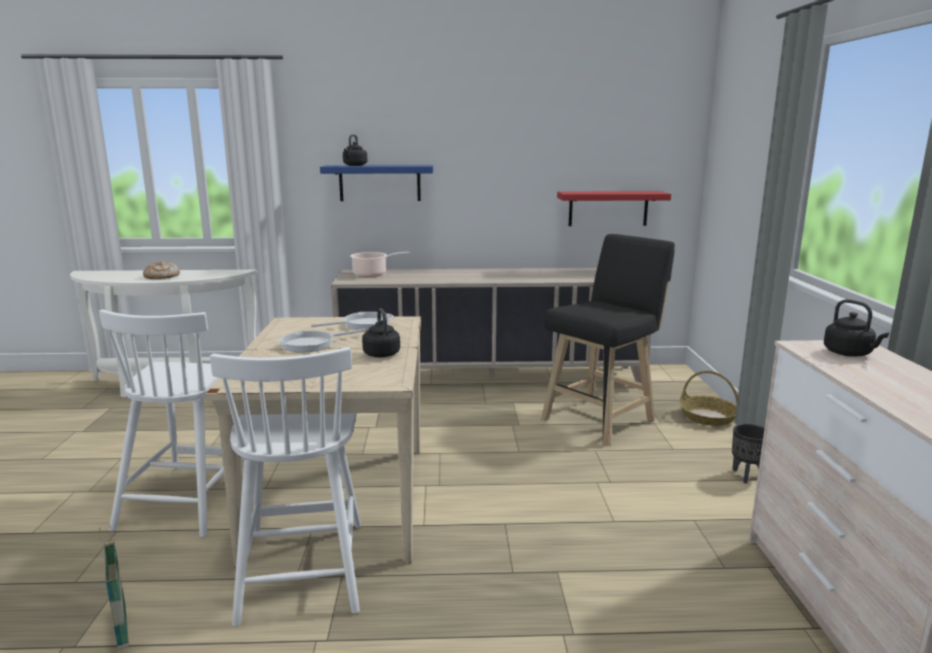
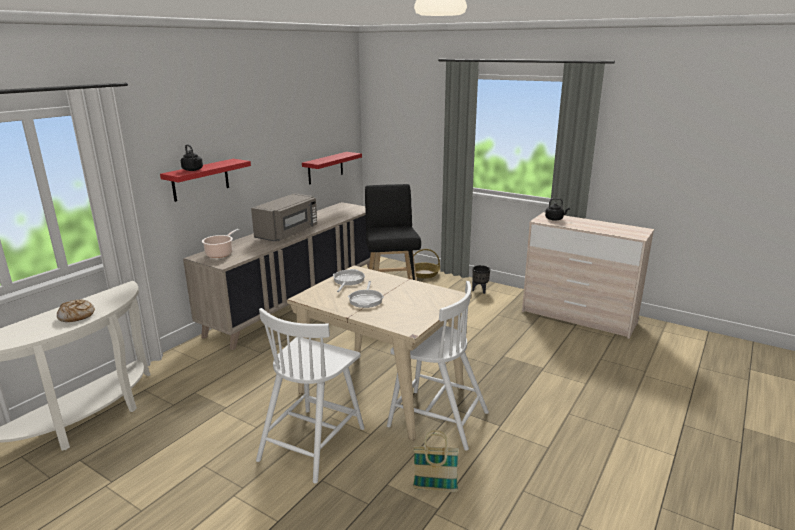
camera: 55 degrees left, 5 degrees up
white chair [99,309,224,537] -> white chair turned 75 degrees clockwise [256,308,365,484]
blue shelf [320,165,433,201] -> red shelf [160,159,251,202]
black kettle [362,308,400,357] -> none
none -> grey microwave [251,193,317,242]

